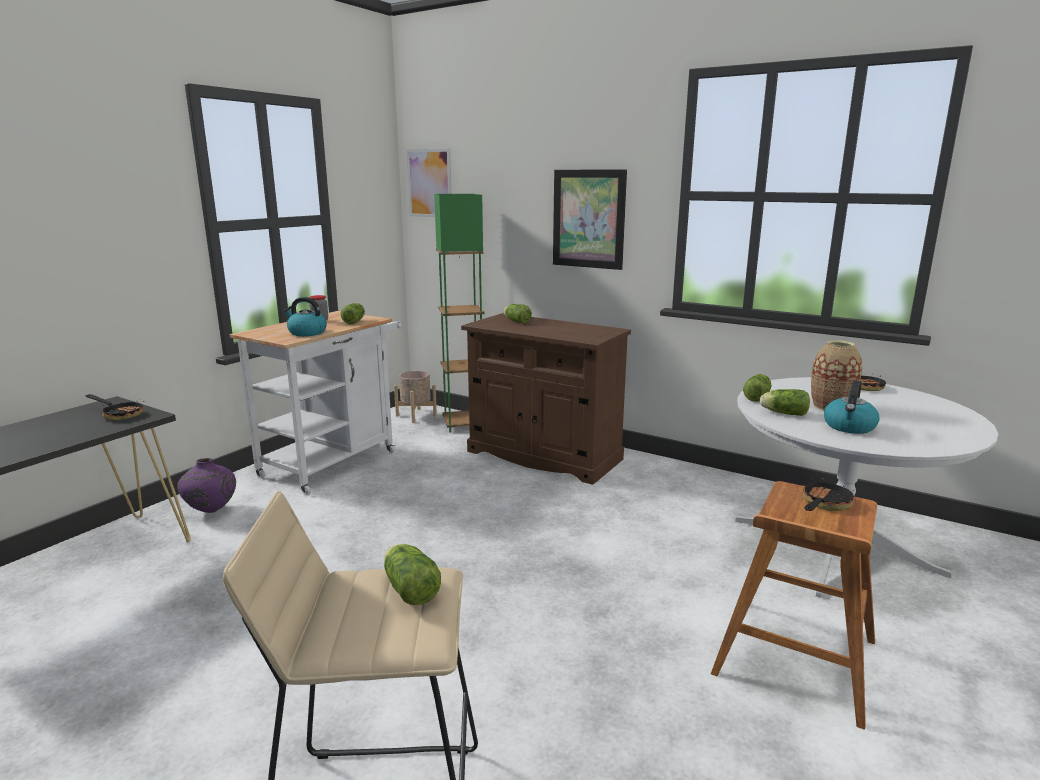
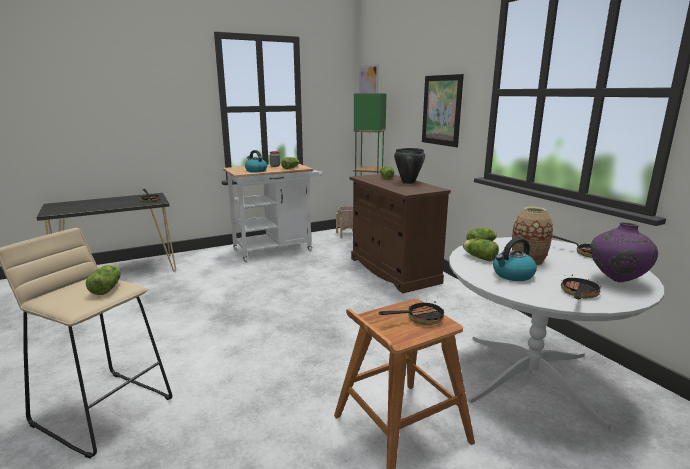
camera: 30 degrees right, 0 degrees up
purple vase [177,458,236,513] -> purple vase moved to [591,222,658,282]
none -> black cooking pot [394,148,425,184]
none -> frying pan [561,275,601,299]

